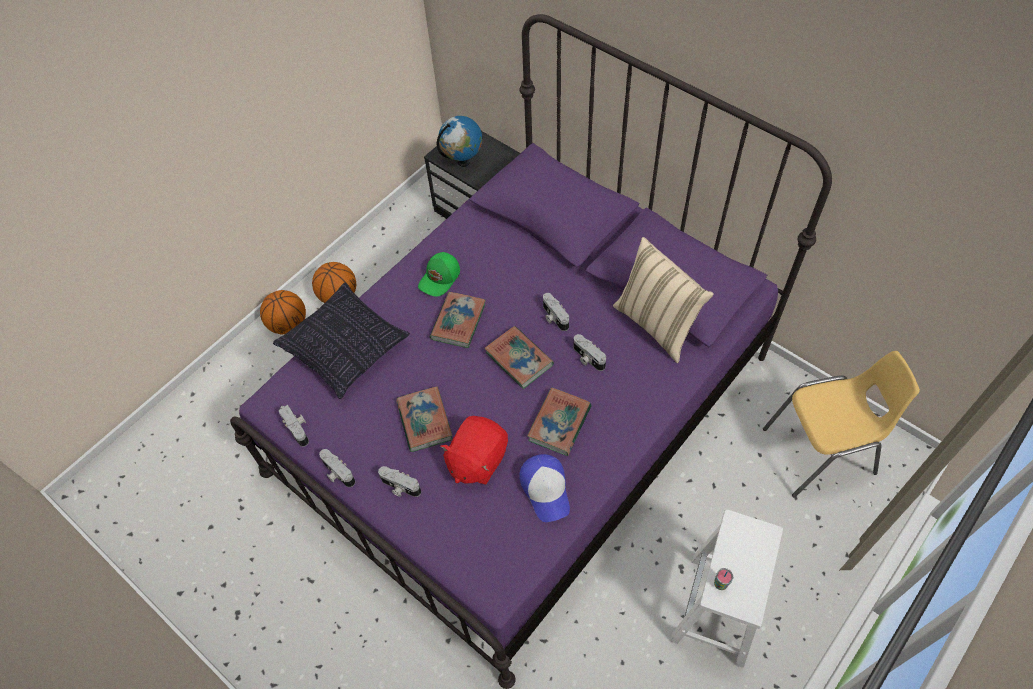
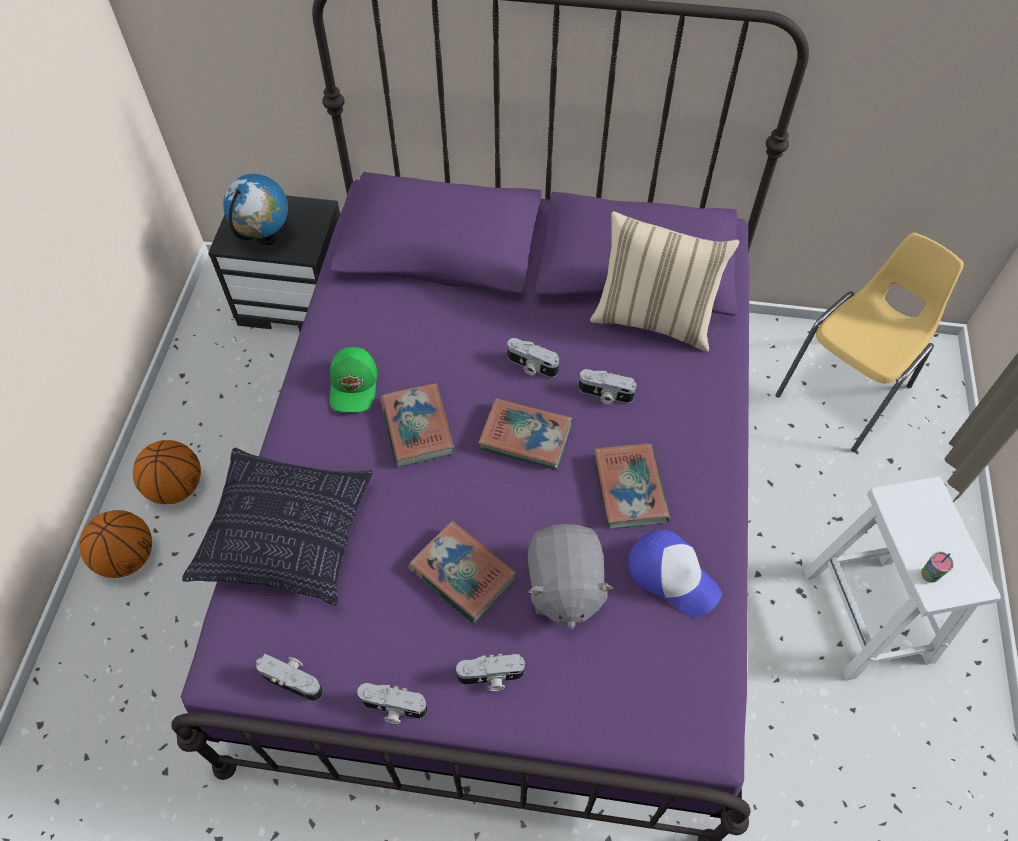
camera: 35 degrees left, 0 degrees up
red plush toy [440,416,508,485] -> grey plush toy [528,524,613,629]

